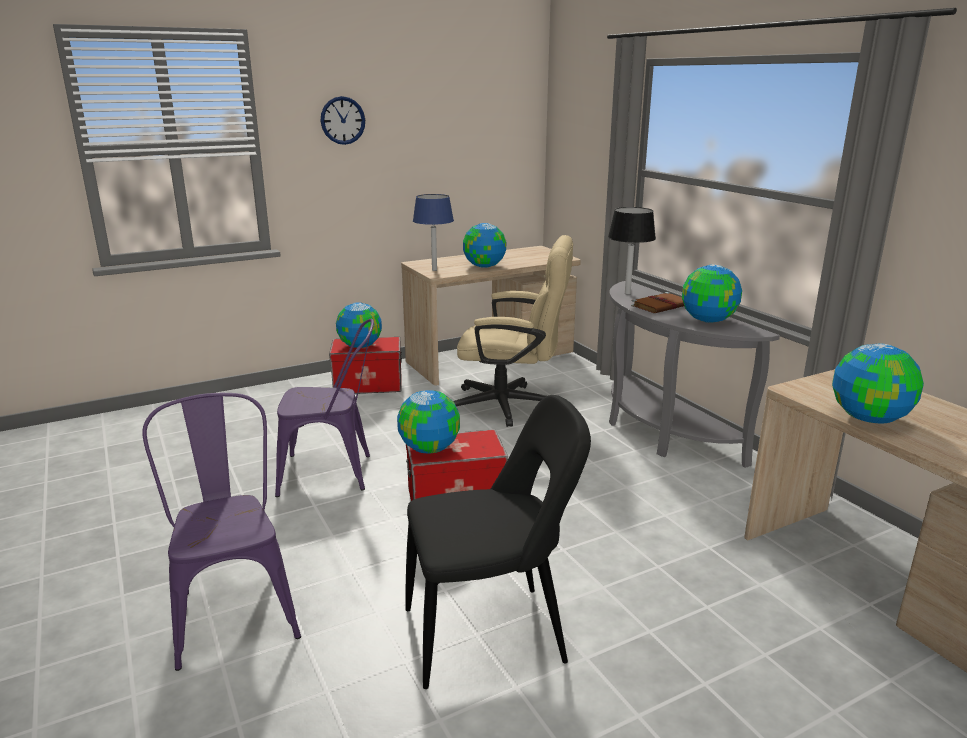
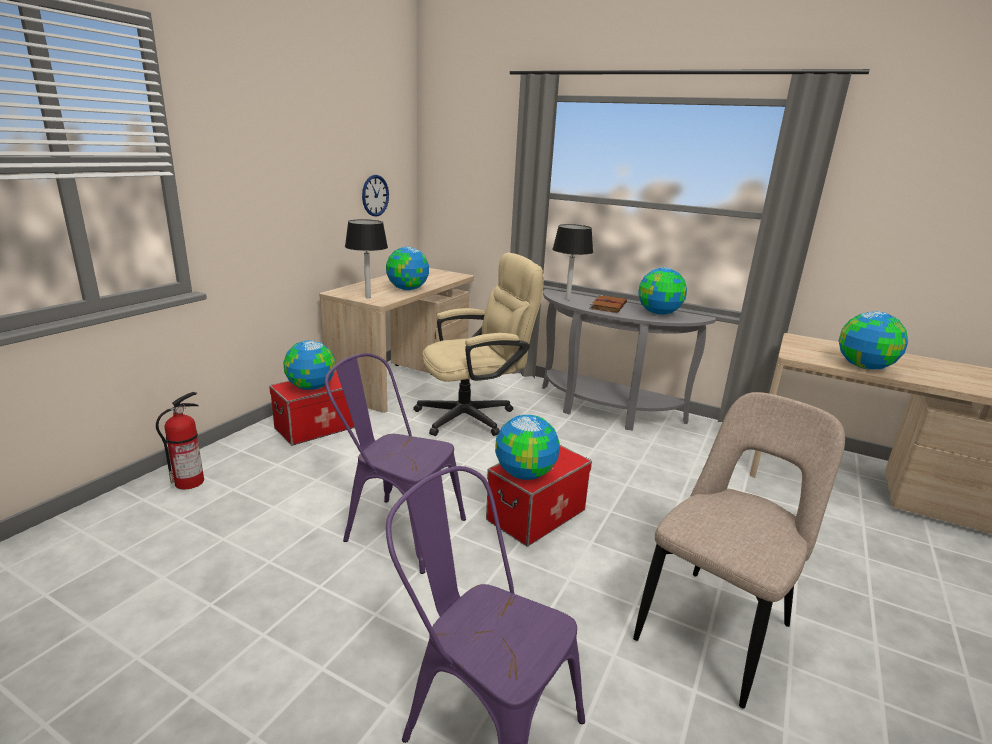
camera: 35 degrees left, 0 degrees up
purple chair [275,319,374,497] -> purple chair turned 120 degrees counterclockwise [325,353,466,574]
wall clock [321,96,365,145] -> wall clock moved to [362,175,389,217]
black chair [406,395,591,689] -> beige chair [633,392,845,708]
blue table lamp [413,194,454,271] -> black table lamp [345,219,388,298]
none -> fire extinguisher [156,392,204,490]

